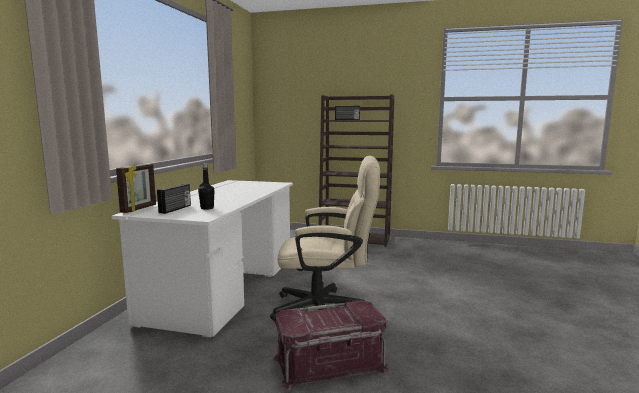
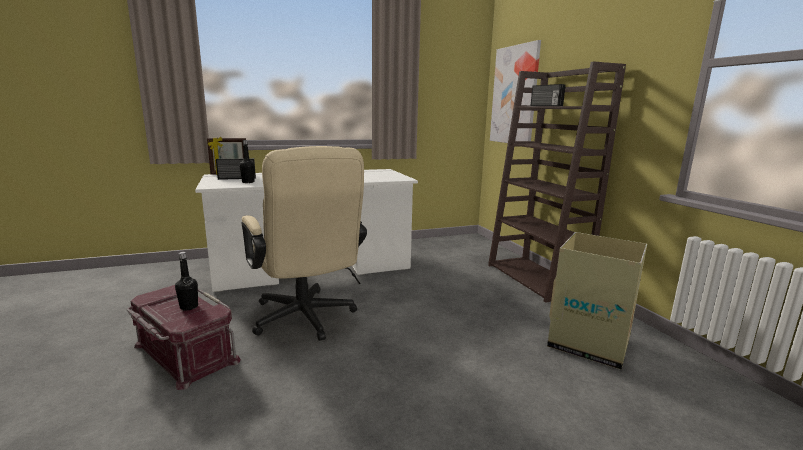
camera: 55 degrees right, 5 degrees up
none -> black bottle [175,252,198,311]
none -> picture [490,40,541,143]
none -> cardboard box [547,232,647,370]

